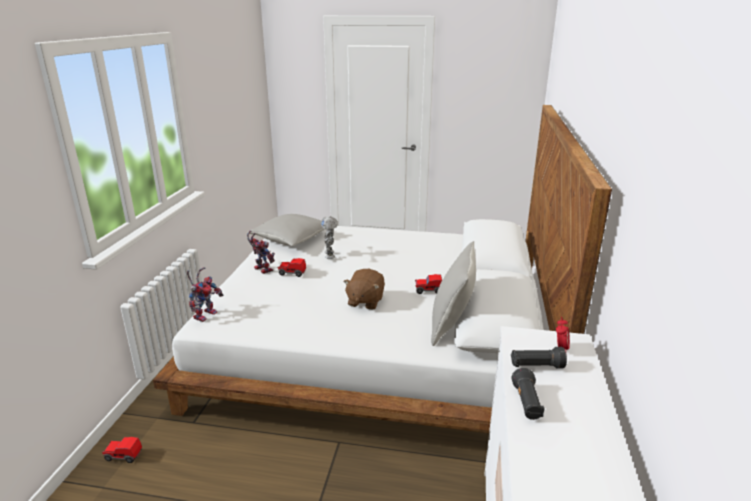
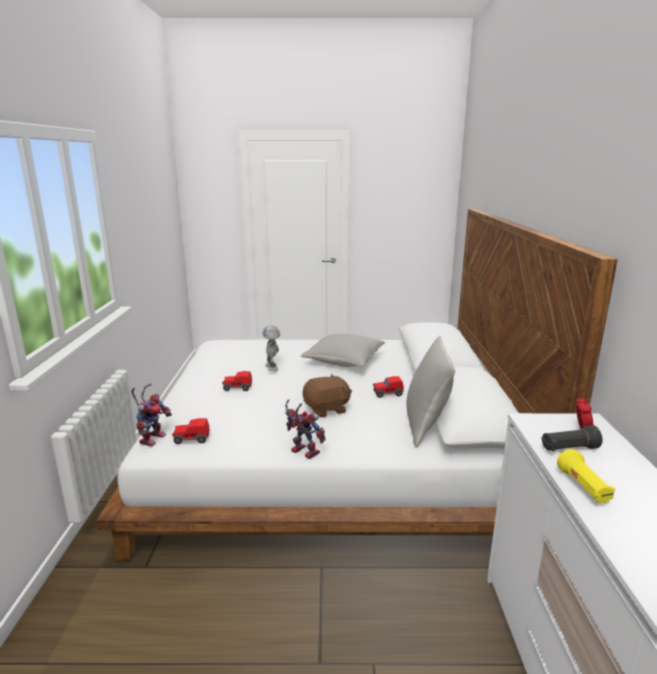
camera: 10 degrees left, 5 degrees down
toy car [102,437,142,463] -> toy car moved to [172,418,210,444]
toy robot [247,231,275,274] -> toy robot moved to [285,399,326,459]
grey pillow [248,214,324,246] -> grey pillow moved to [301,334,385,367]
brown plush toy [343,269,385,310] -> brown plush toy turned 120 degrees counterclockwise [303,374,352,418]
black flashlight [512,368,545,420] -> yellow flashlight [557,449,615,503]

